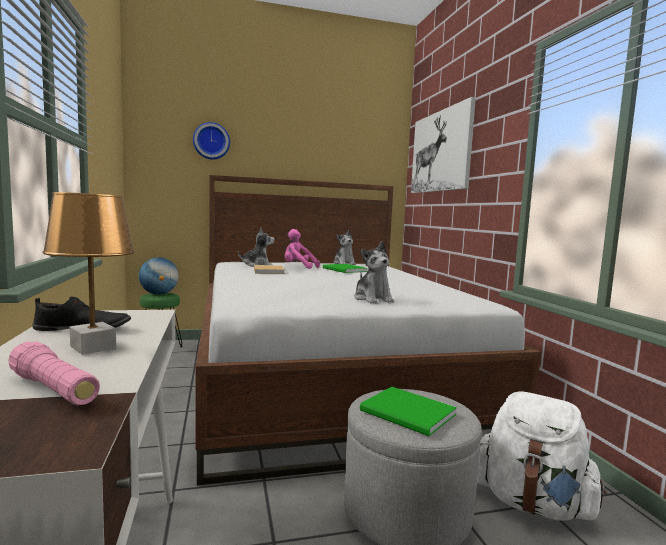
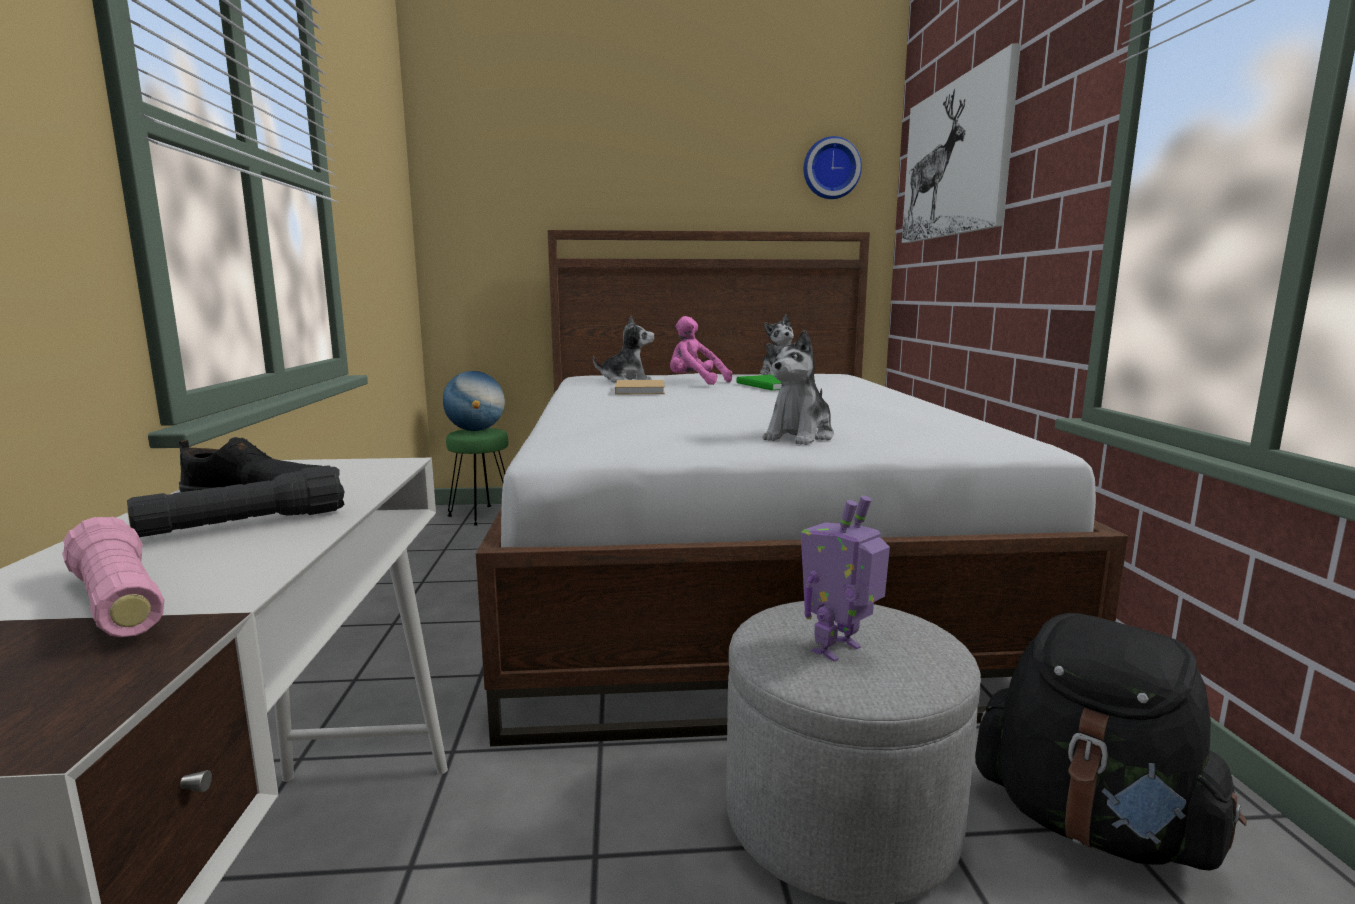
camera: 10 degrees right, 5 degrees up
brown table lamp [43,192,134,355] -> black flashlight [127,465,345,537]
wall clock [193,122,230,159] -> wall clock moved to [803,136,862,199]
plush toy [354,241,394,303] -> plush toy turned 45 degrees clockwise [762,330,834,445]
green book [360,387,457,436] -> toy robot [801,495,890,662]
white backpack [477,392,607,520] -> black backpack [975,613,1247,871]

